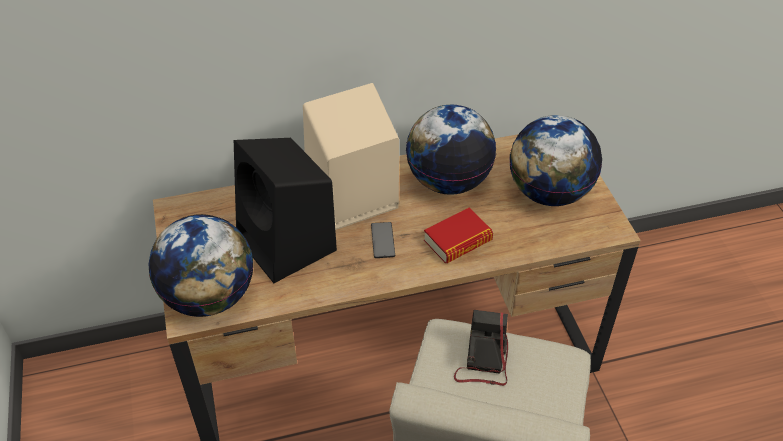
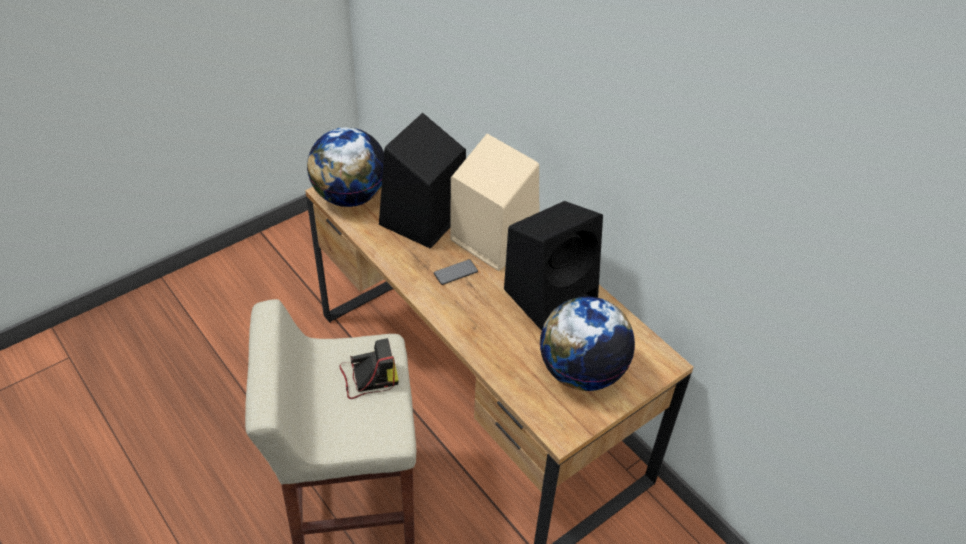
camera: 65 degrees right, 0 degrees up
globe [406,105,496,195] -> black speaker [504,201,603,331]
book [424,208,493,263] -> none

